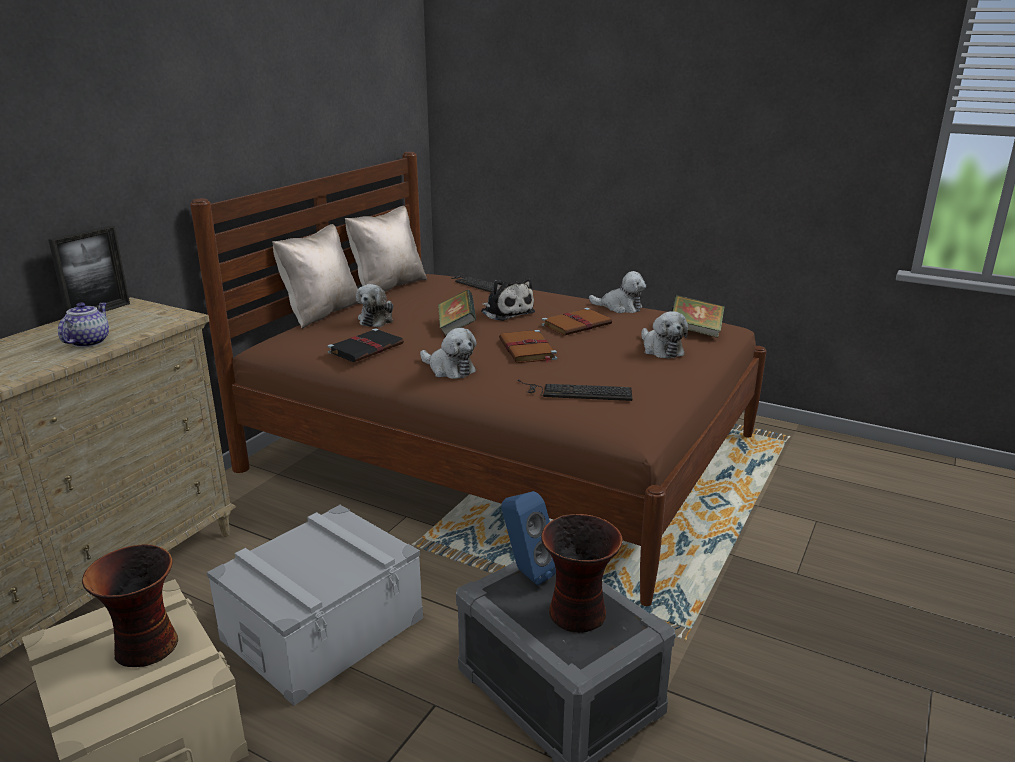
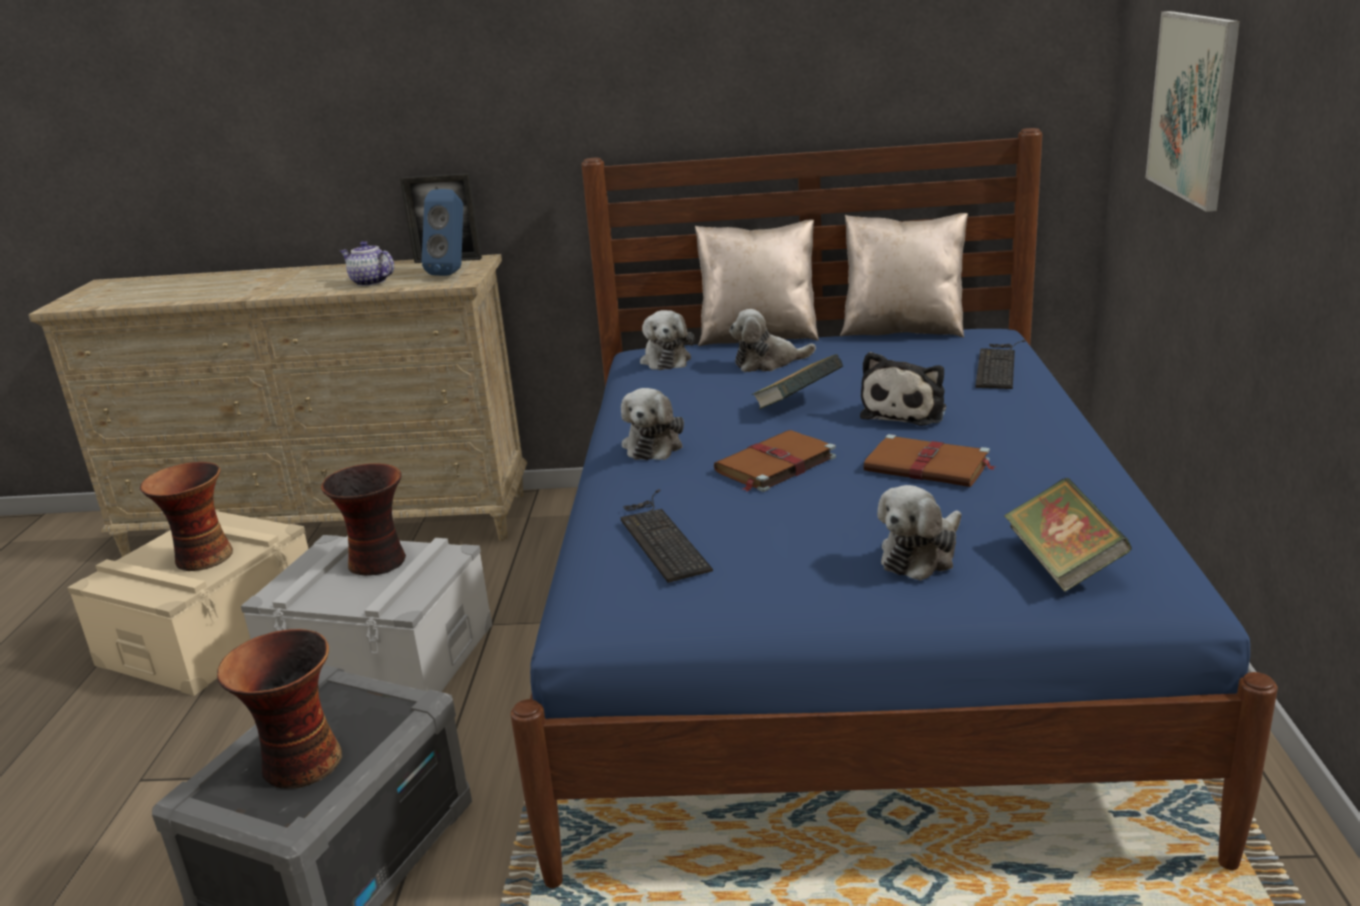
camera: 65 degrees right, 0 degrees up
teapot [58,302,109,347] -> teapot turned 135 degrees counterclockwise [340,241,394,286]
brown bed [190,152,766,606] -> blue bed [511,128,1278,888]
black book [327,328,404,362] -> none
blue speaker [501,491,556,585] -> blue speaker moved to [422,189,463,276]
plush toy [589,271,646,313] -> plush toy moved to [640,310,694,370]
none -> vase [321,463,406,576]
none -> picture [1146,11,1240,212]

